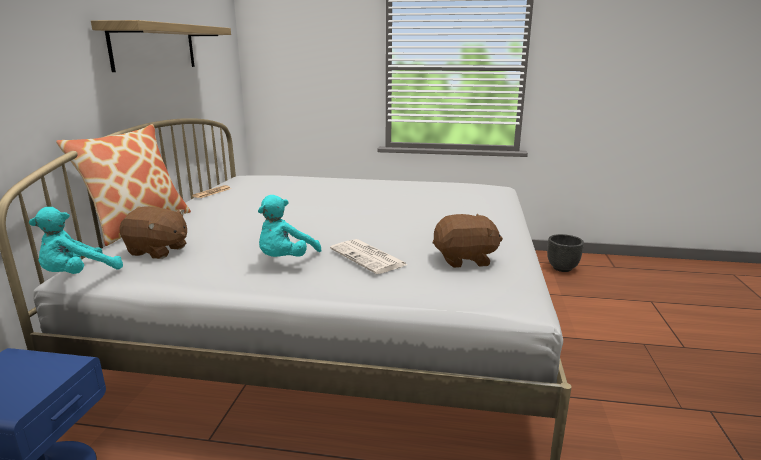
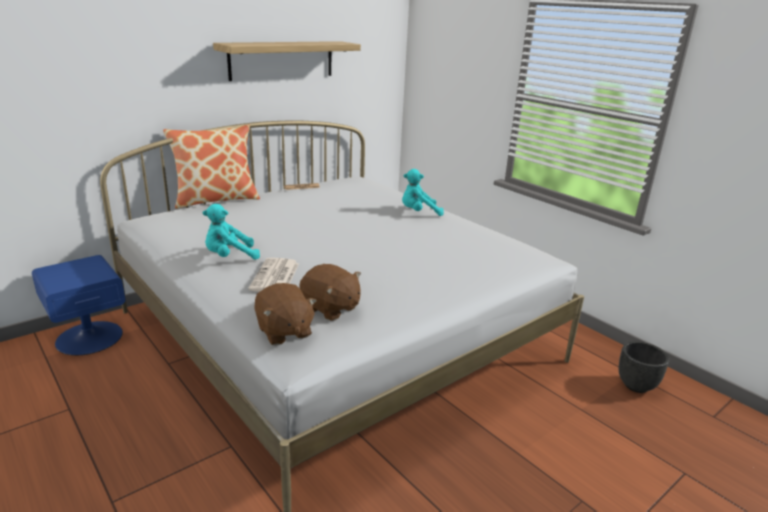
camera: 40 degrees right, 5 degrees up
turquoise plush toy [29,207,123,274] -> turquoise plush toy moved to [402,169,444,216]
brown plush toy [119,206,187,259] -> brown plush toy moved to [254,283,317,345]

